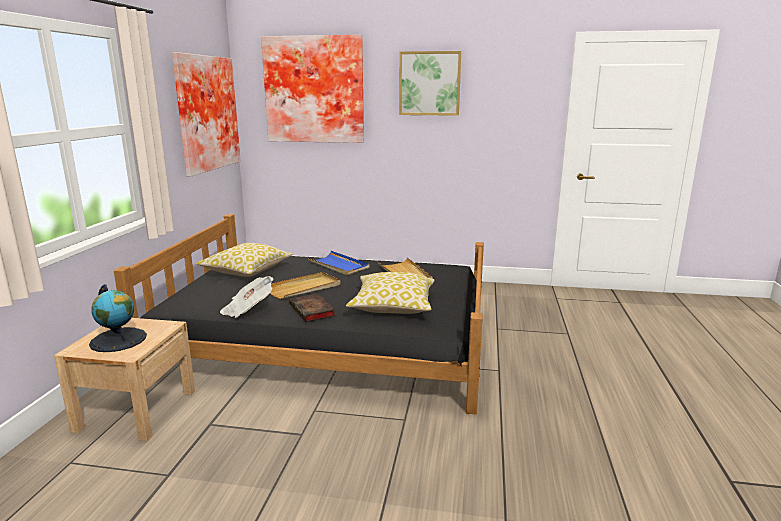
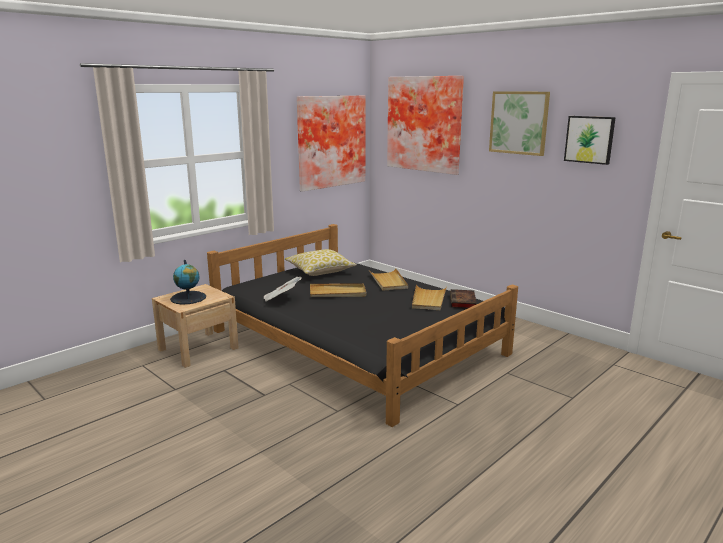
camera: 35 degrees right, 0 degrees up
book [289,294,336,322] -> book moved to [450,289,477,308]
blue tray [307,251,369,275] -> beige tray [369,268,408,291]
pillow [346,272,435,314] -> none
none -> picture [564,116,616,165]

